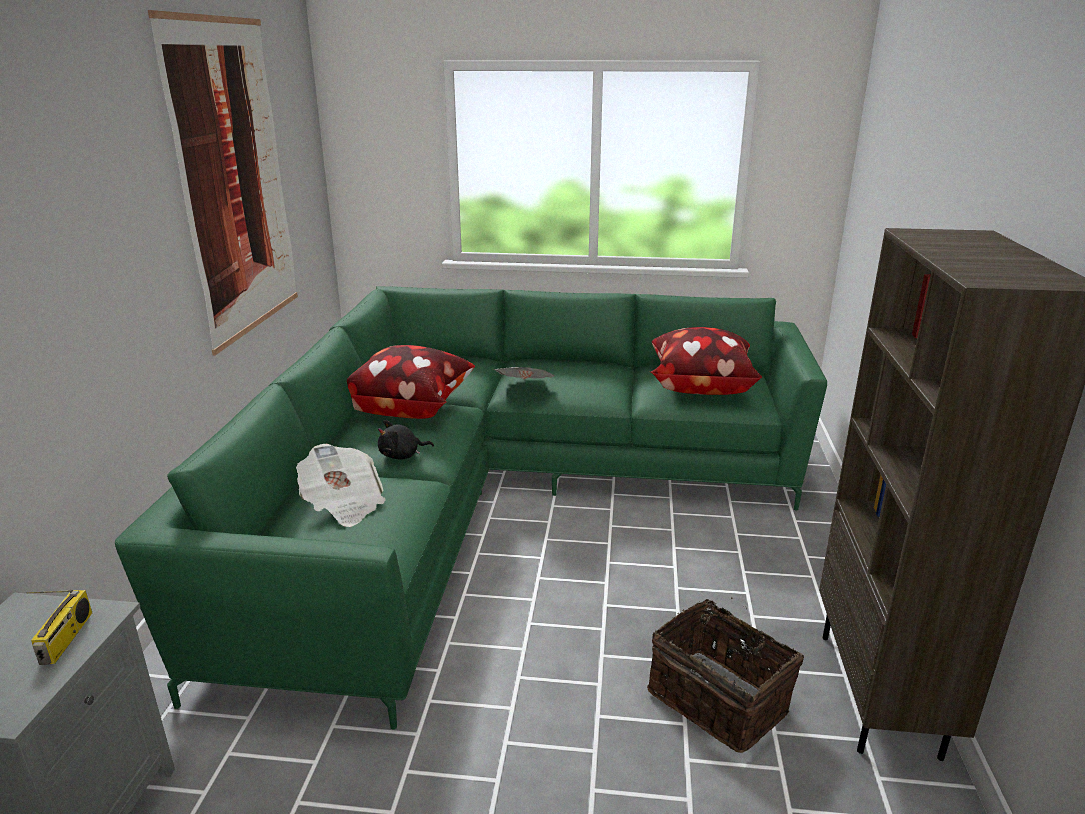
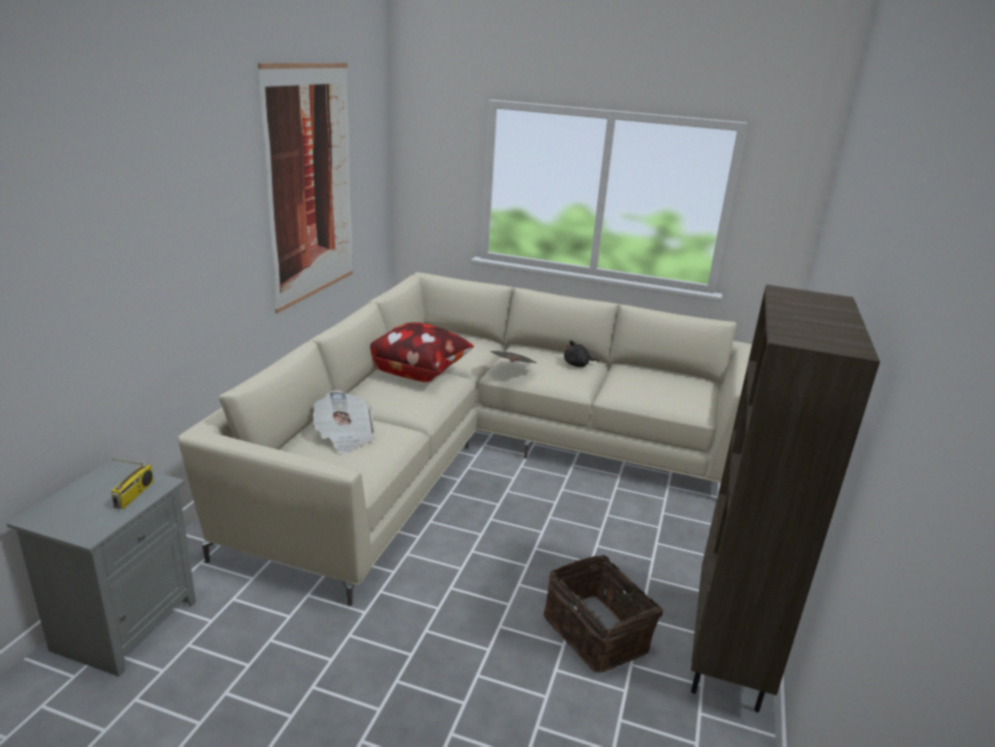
camera: 10 degrees right, 0 degrees up
green sofa [115,286,827,729] -> beige sofa [178,272,752,606]
black plush toy [378,420,434,459] -> black plush toy moved to [564,340,599,367]
pillow [650,327,762,395] -> none

